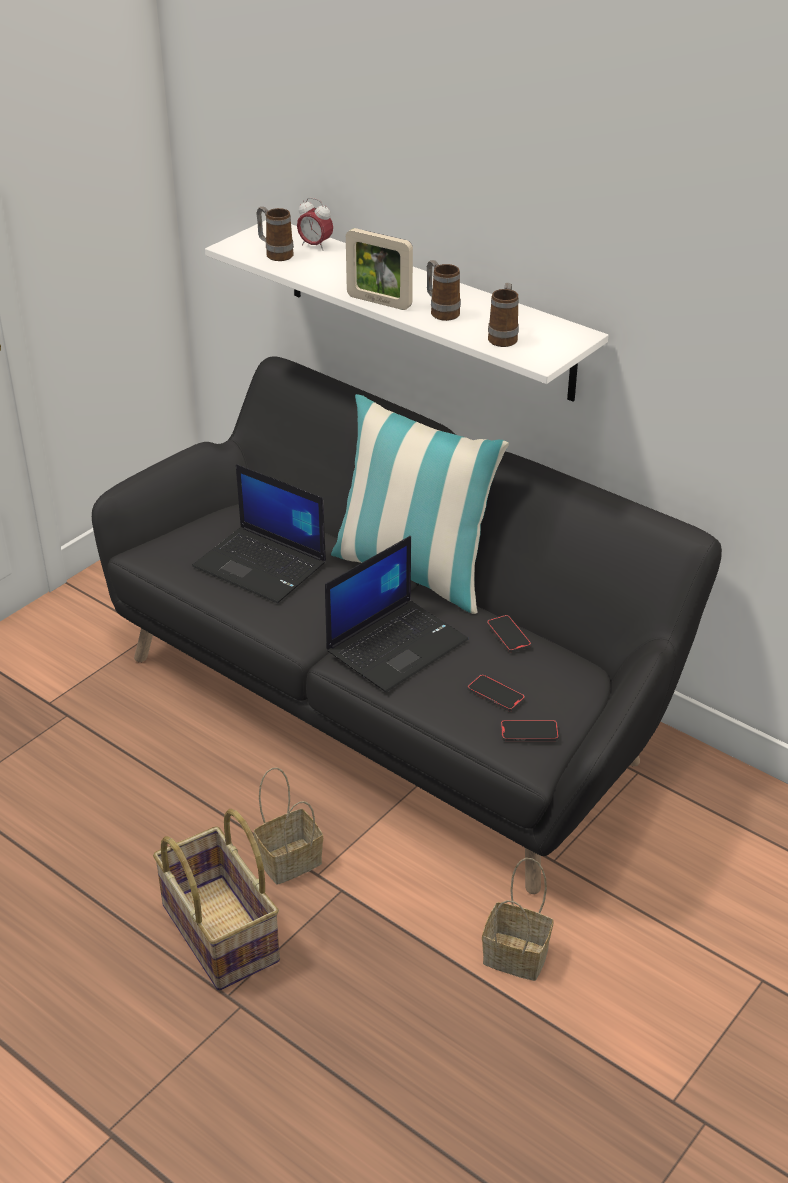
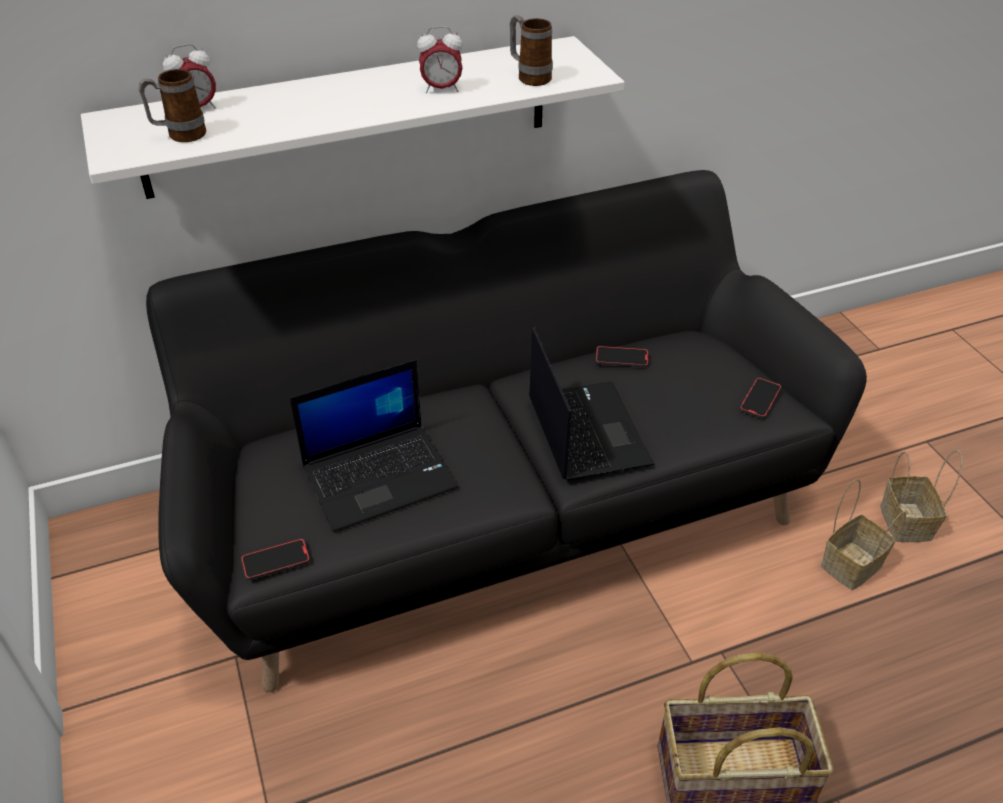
camera: 60 degrees left, 5 degrees up
basket [254,767,323,884] -> basket moved to [880,450,962,542]
pillow [331,394,509,614] -> none
picture frame [346,228,413,310] -> none
mug [427,260,461,321] -> alarm clock [417,26,463,93]
phone [468,674,525,711] -> phone moved to [241,539,310,580]

